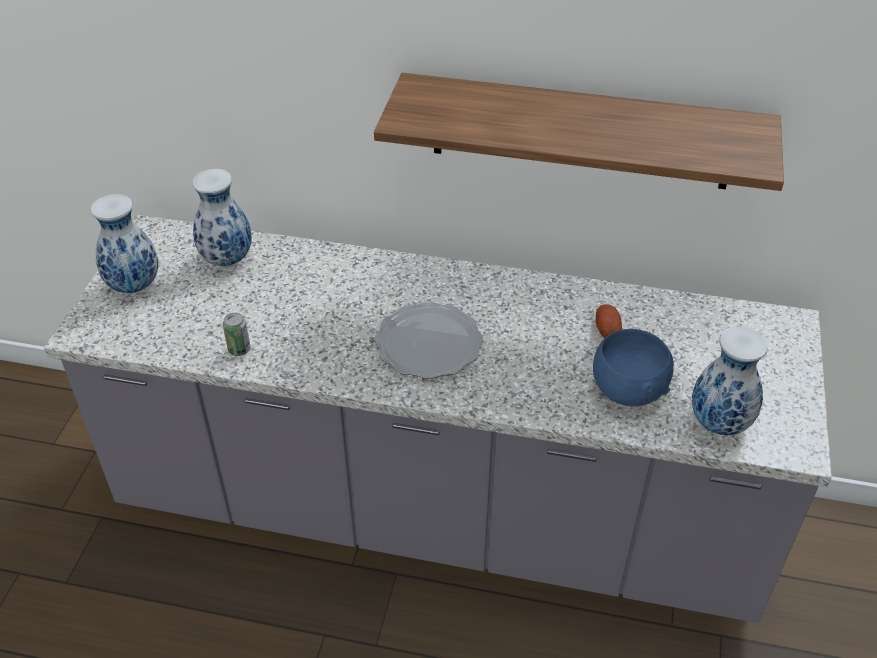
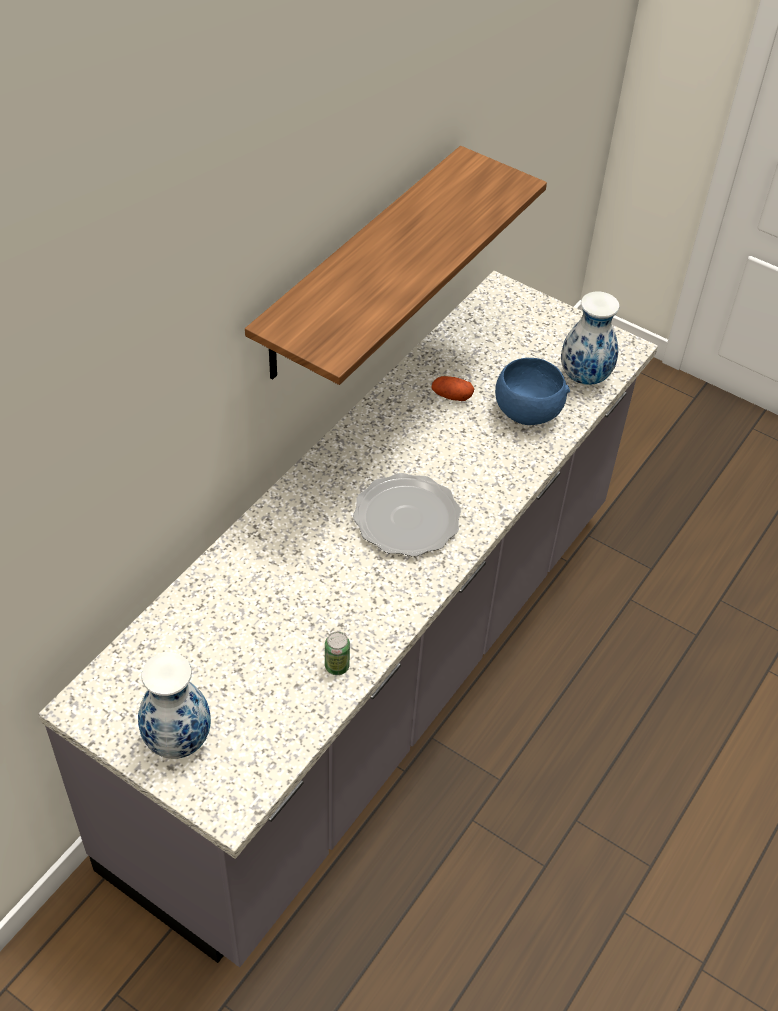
camera: 70 degrees left, 5 degrees up
vase [192,169,252,266] -> none

